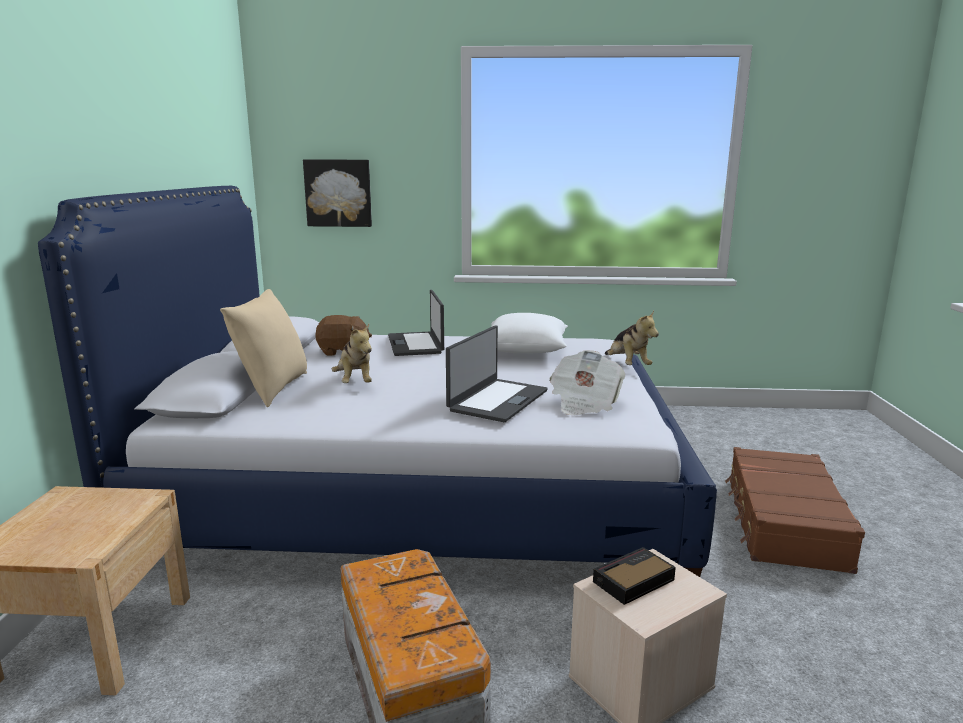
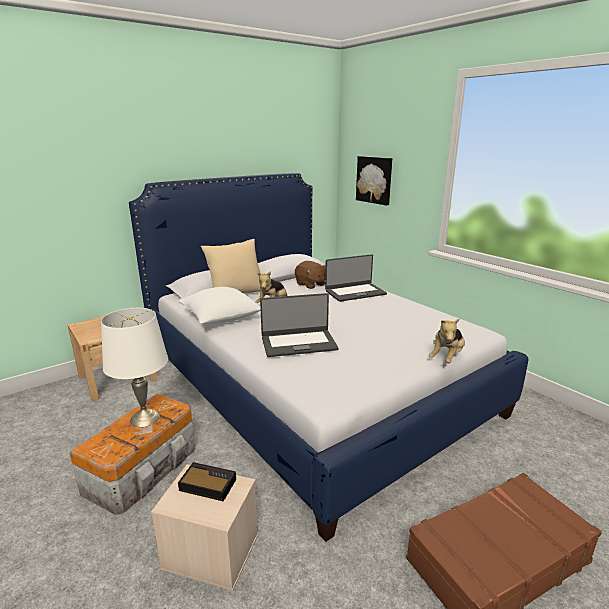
camera: 50 degrees right, 5 degrees up
laptop [388,290,444,356] -> laptop turned 150 degrees counterclockwise [325,254,387,302]
white pillow [491,313,568,353] -> white pillow moved to [178,287,261,324]
newspaper [550,350,626,415] -> none
none -> white table lamp [101,308,168,427]

